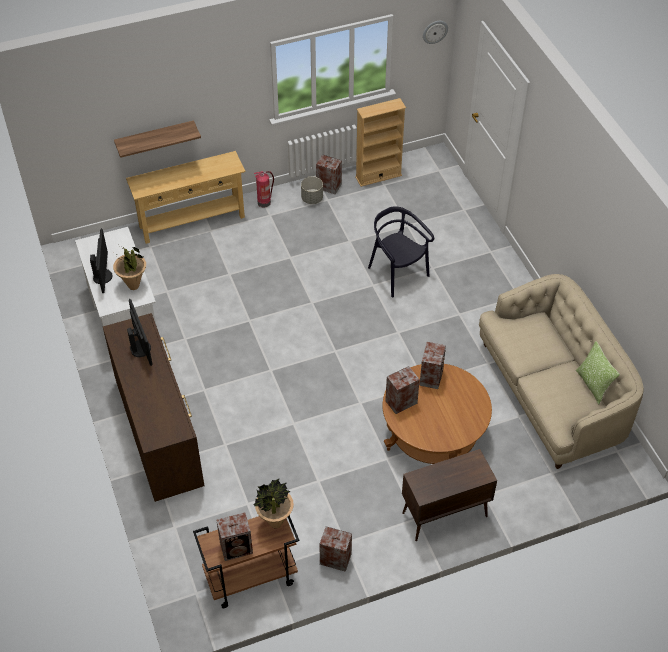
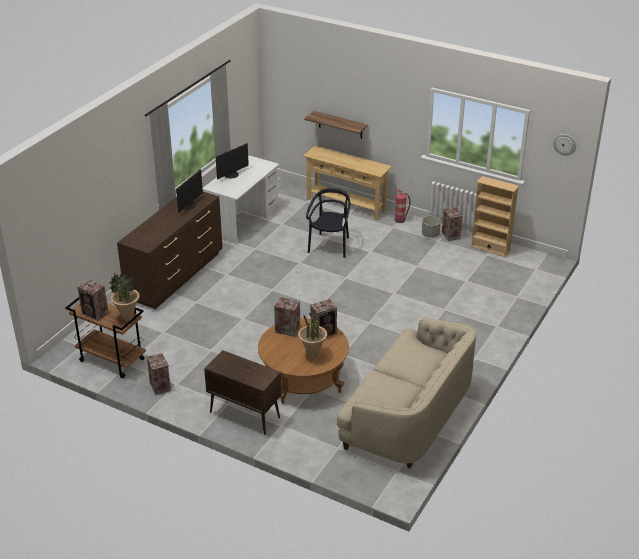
camera: 50 degrees right, 15 degrees down
potted plant [113,246,146,290] -> potted plant moved to [298,310,327,358]
black chair [368,206,434,297] -> black chair moved to [306,188,350,258]
pillow [576,341,620,405] -> none

